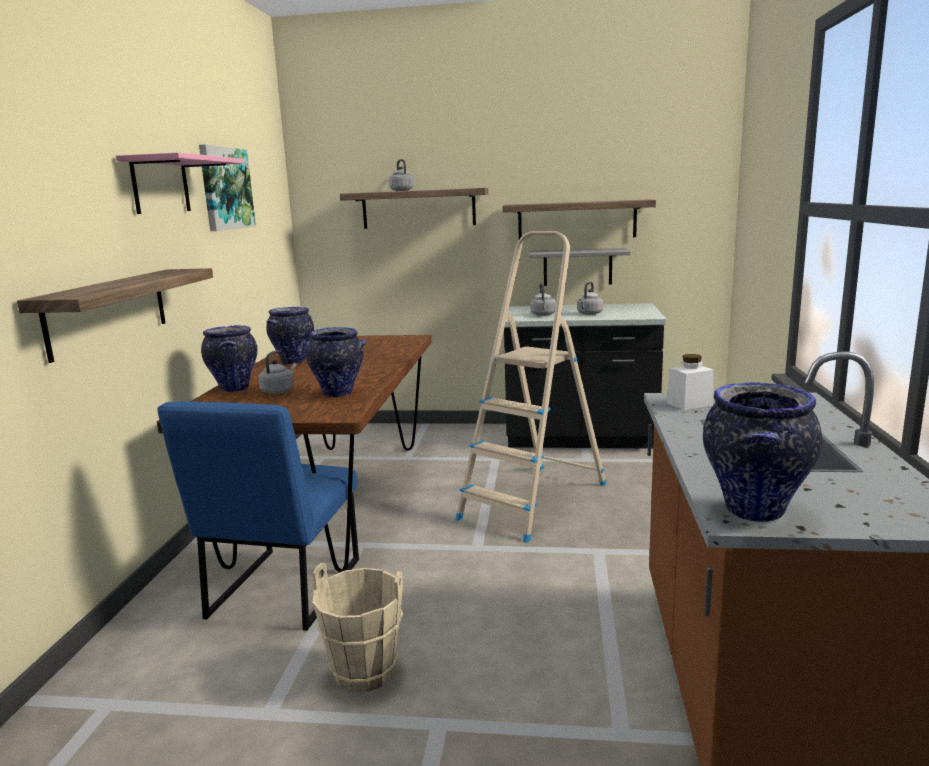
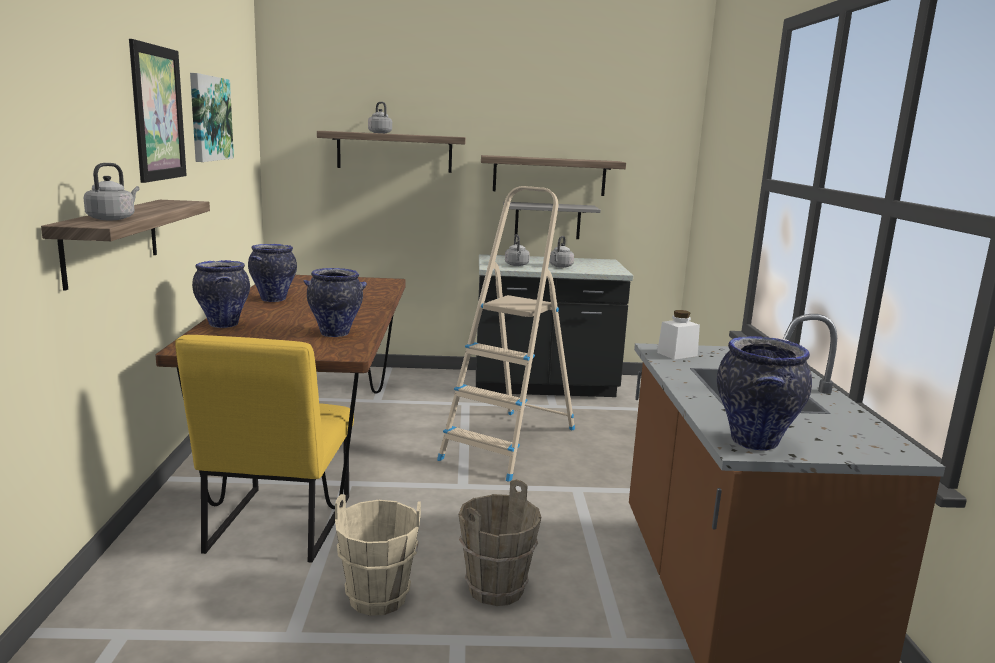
camera: 10 degrees left, 0 degrees up
pink shelf [116,152,244,214] -> picture [129,39,187,183]
blue chair [157,402,359,631] -> yellow chair [175,335,354,563]
grey kettle [258,350,296,394] -> grey kettle moved to [84,163,140,220]
none -> brown bucket [459,480,541,606]

